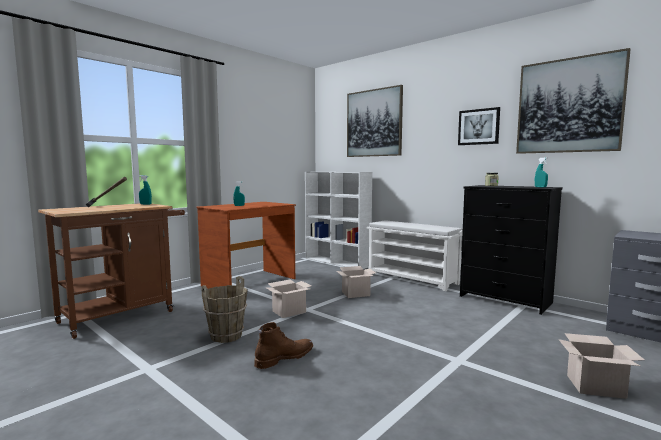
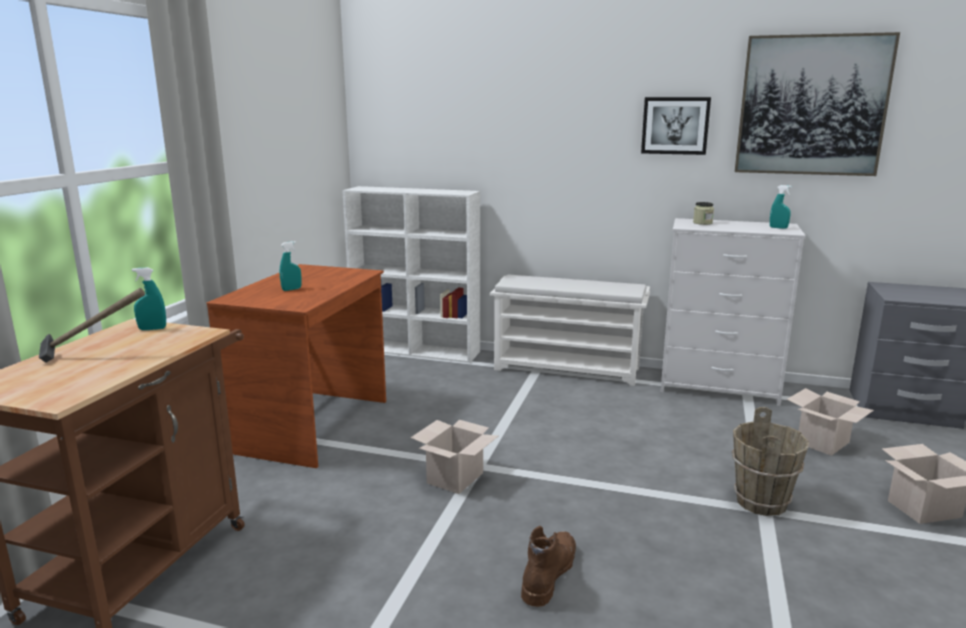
camera: 25 degrees left, 10 degrees up
brown bucket [201,276,248,343] -> brown bucket moved to [732,407,809,516]
cardboard box [337,266,376,298] -> cardboard box moved to [787,388,874,456]
picture [347,85,403,157] -> none
black dresser [460,185,563,315] -> white dresser [661,218,806,406]

